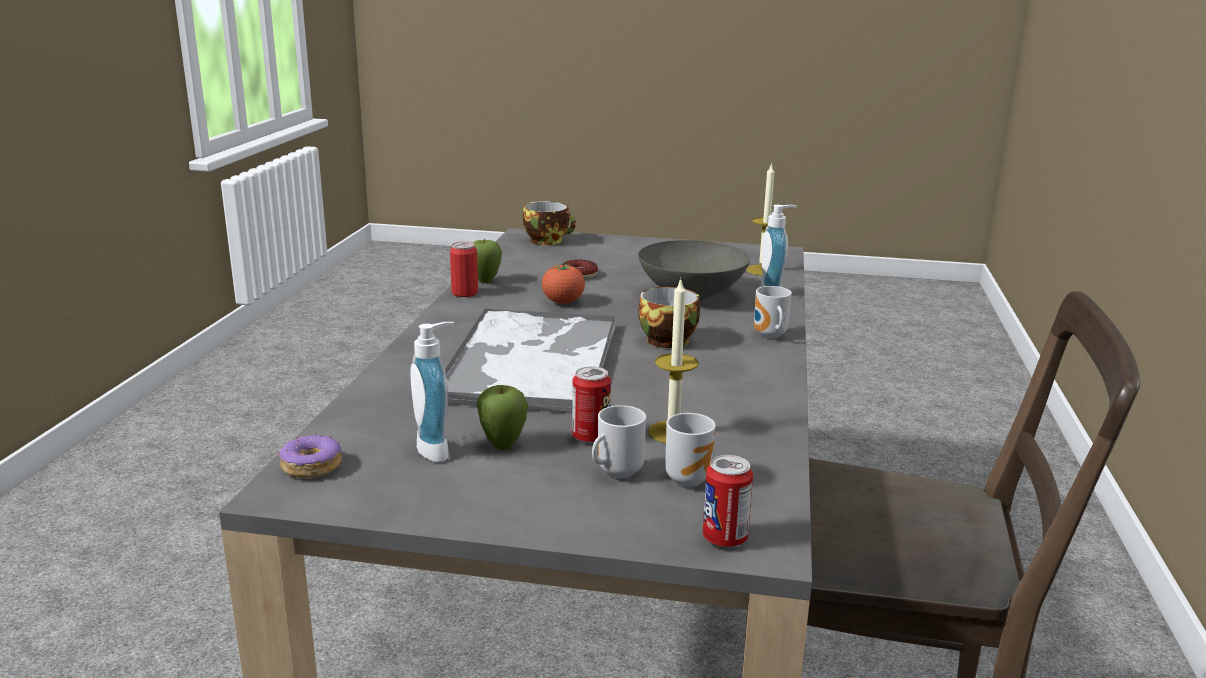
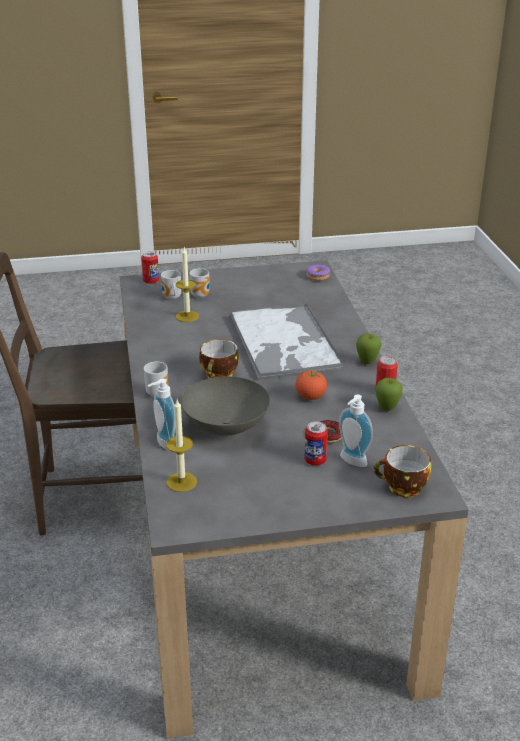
camera: 160 degrees right, 10 degrees up
soap dispenser [411,322,454,462] -> soap dispenser moved to [339,394,373,467]
apple [476,385,528,450] -> apple moved to [356,333,381,364]
can [572,366,611,443] -> can moved to [305,422,328,466]

